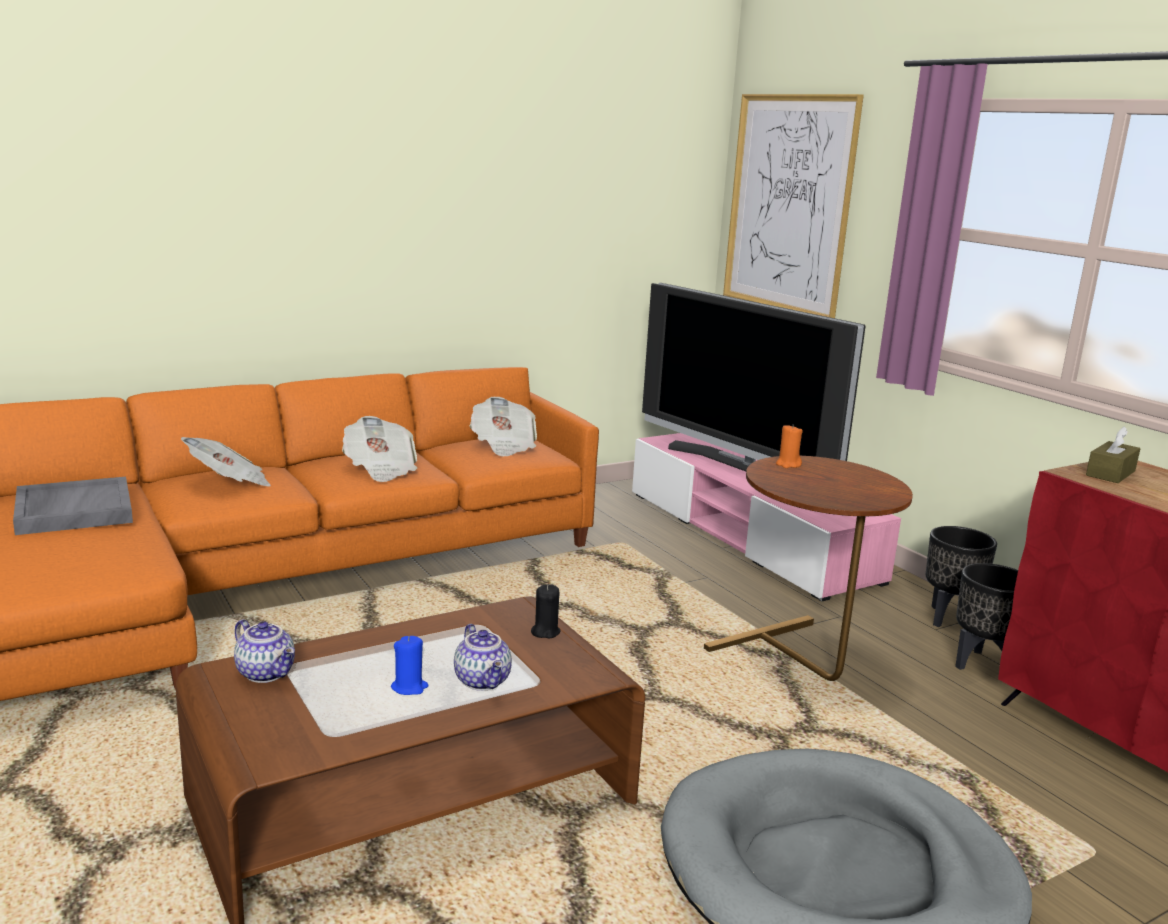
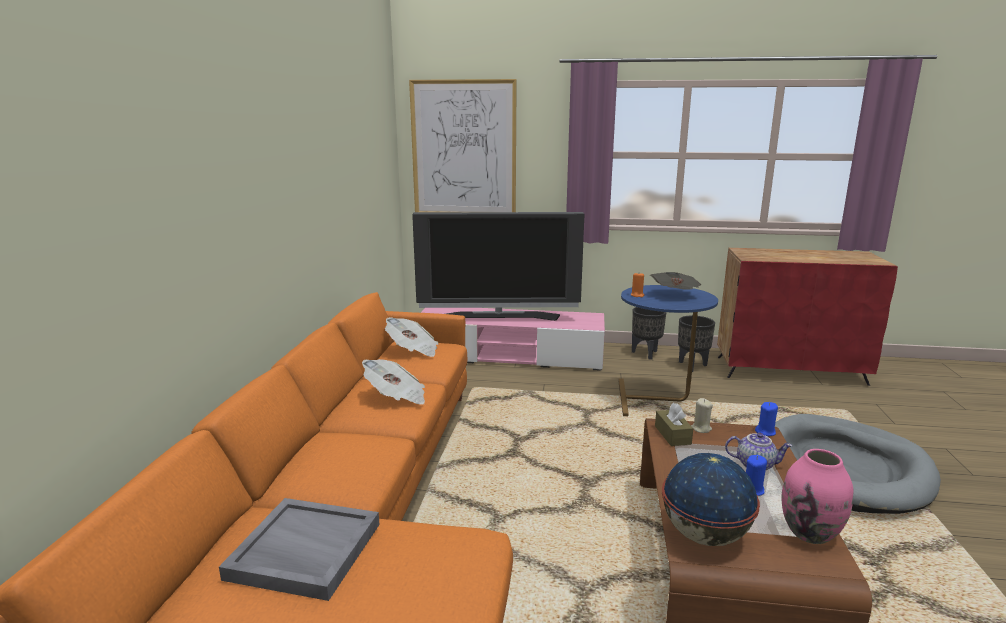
camera: 50 degrees left, 0 degrees up
newspaper [181,437,270,486] -> newspaper moved to [650,272,701,290]
teapot [234,619,295,683] -> globe [662,453,760,546]
black candle [531,584,561,638] -> beige candle [691,398,713,433]
brown side table [704,456,913,681] -> blue side table [619,285,718,416]
brown tissue box [1086,427,1141,483] -> brown tissue box moved to [655,403,693,446]
none -> blue candle [755,402,778,436]
none -> pink vase [782,449,853,544]

